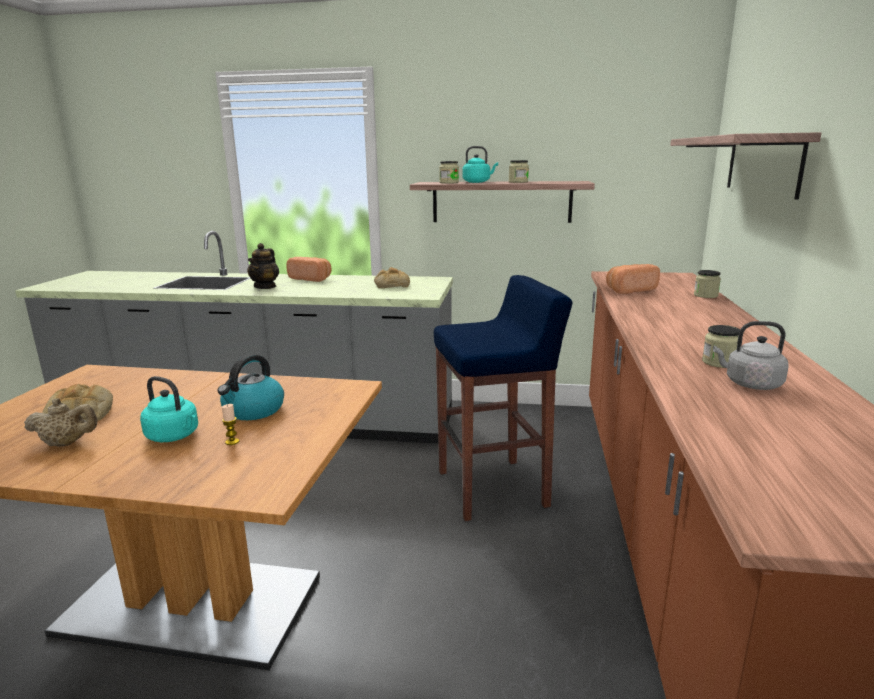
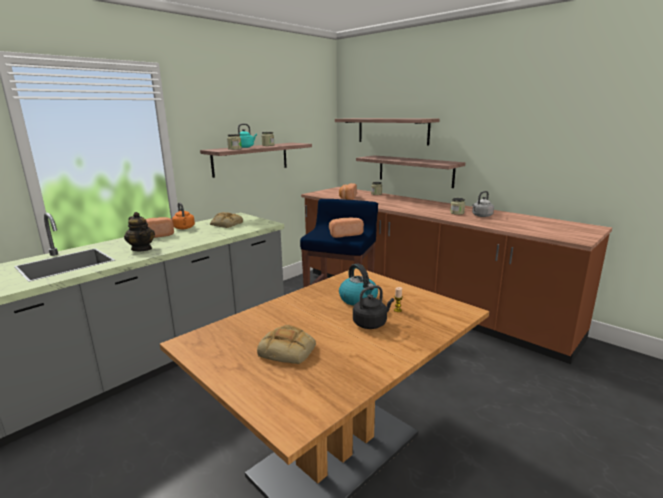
camera: 55 degrees left, 0 degrees up
beige teapot [24,398,97,447] -> none
turquoise kettle [140,376,198,442] -> black kettle [353,285,394,329]
none -> orange kettle [172,202,195,229]
none -> bread [329,217,364,238]
none -> shelf [356,155,465,188]

